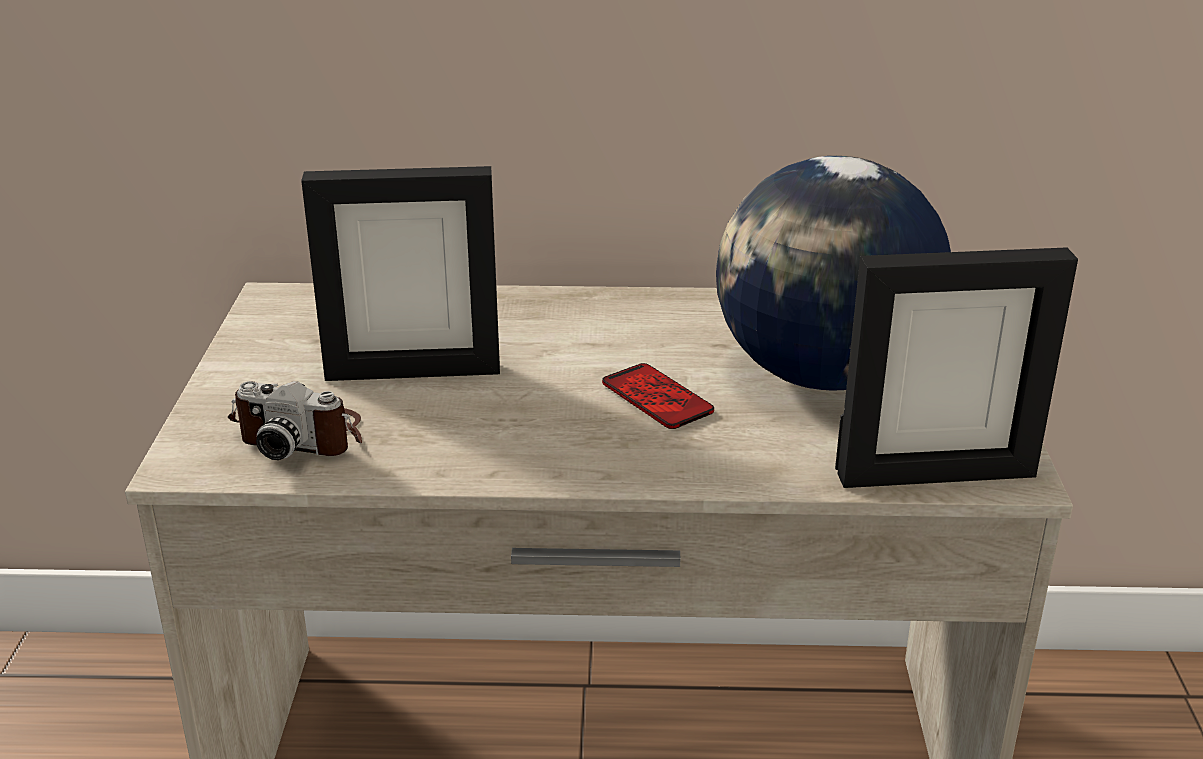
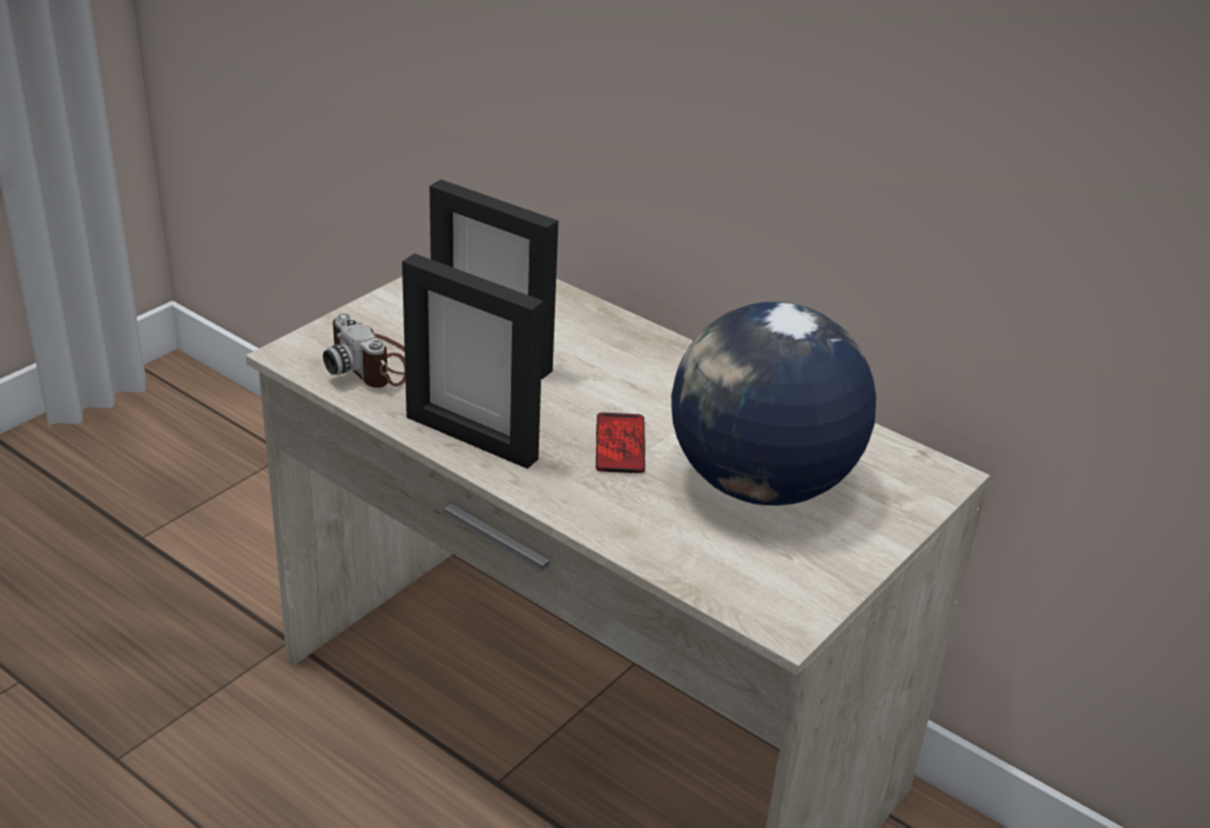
camera: 35 degrees right, 5 degrees up
picture frame [835,247,1078,488] -> picture frame moved to [402,253,544,469]

